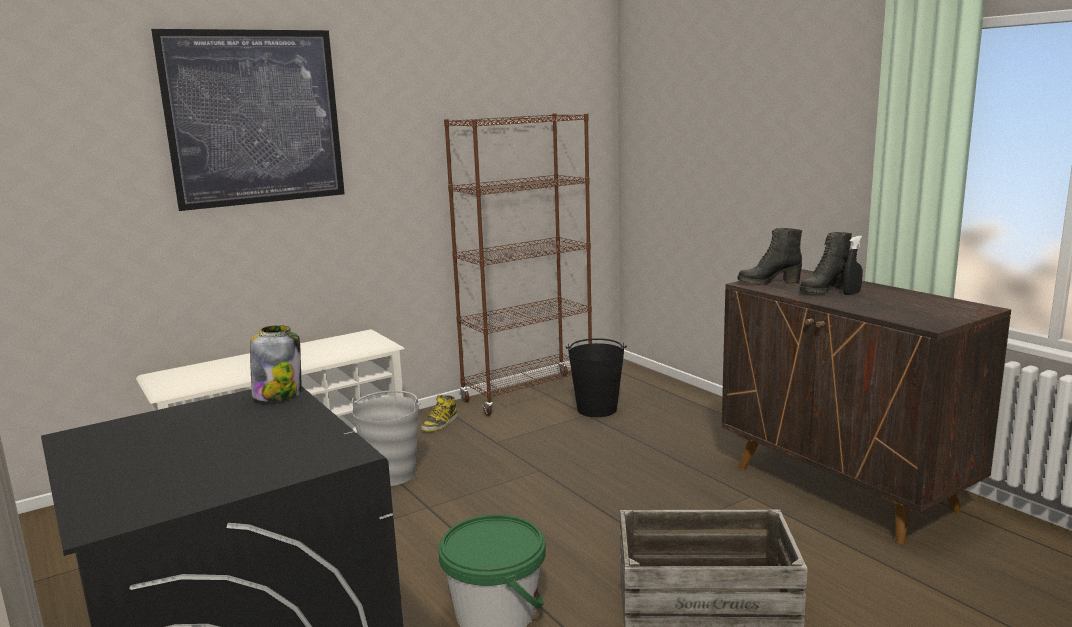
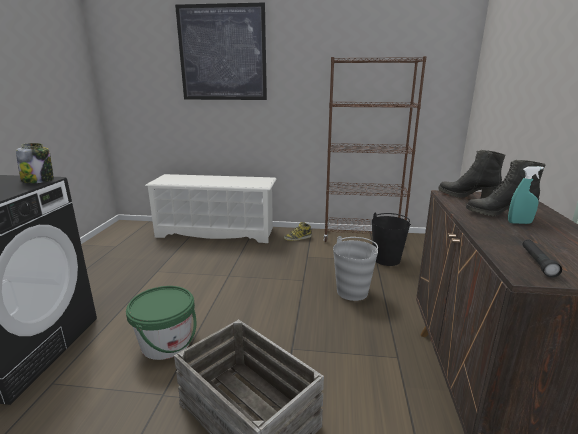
camera: 40 degrees right, 5 degrees up
grey bucket [351,390,421,486] -> grey bucket moved to [333,236,378,301]
black spray bottle [843,236,863,295] -> turquoise spray bottle [508,166,544,224]
none -> black flashlight [522,240,562,278]

